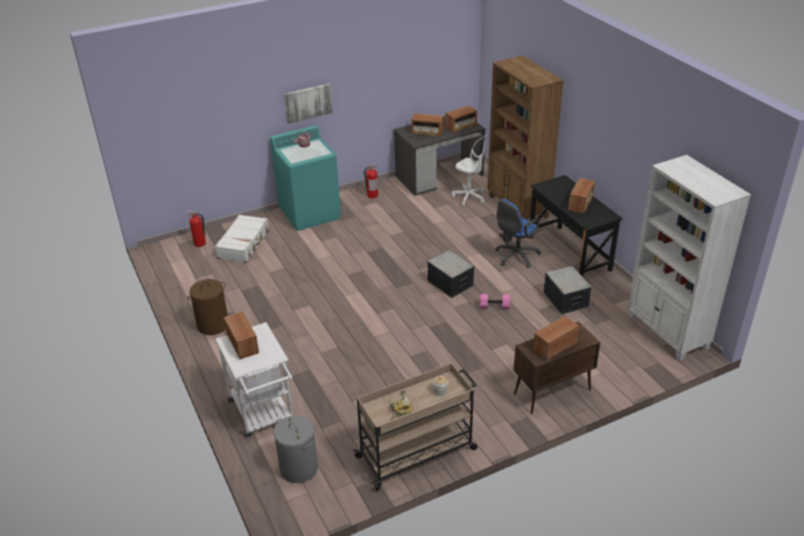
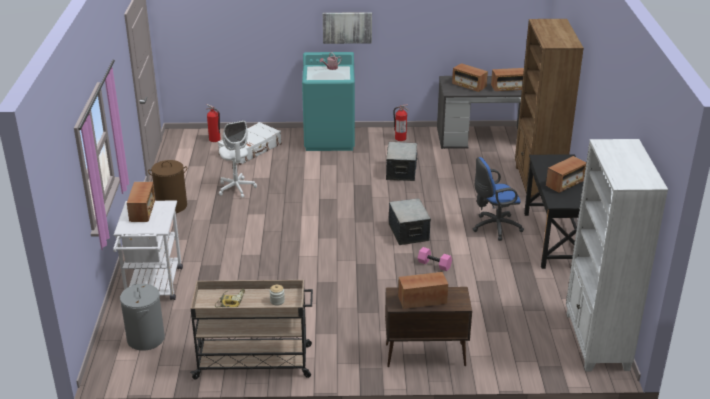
camera: 25 degrees right, 5 degrees down
white office chair [452,135,486,206] -> white office chair moved to [219,121,257,198]
storage box [544,266,592,314] -> storage box moved to [386,142,418,181]

